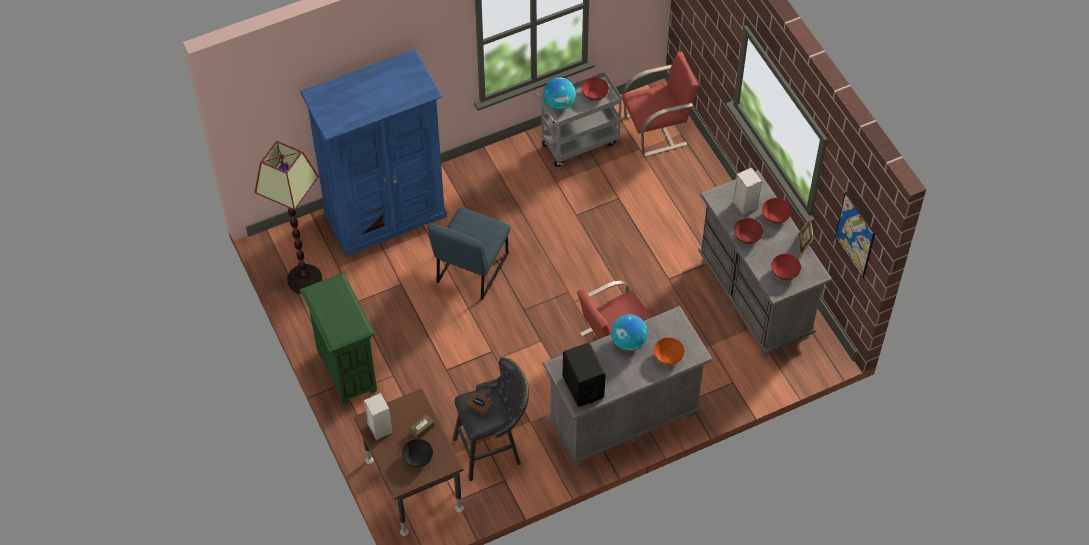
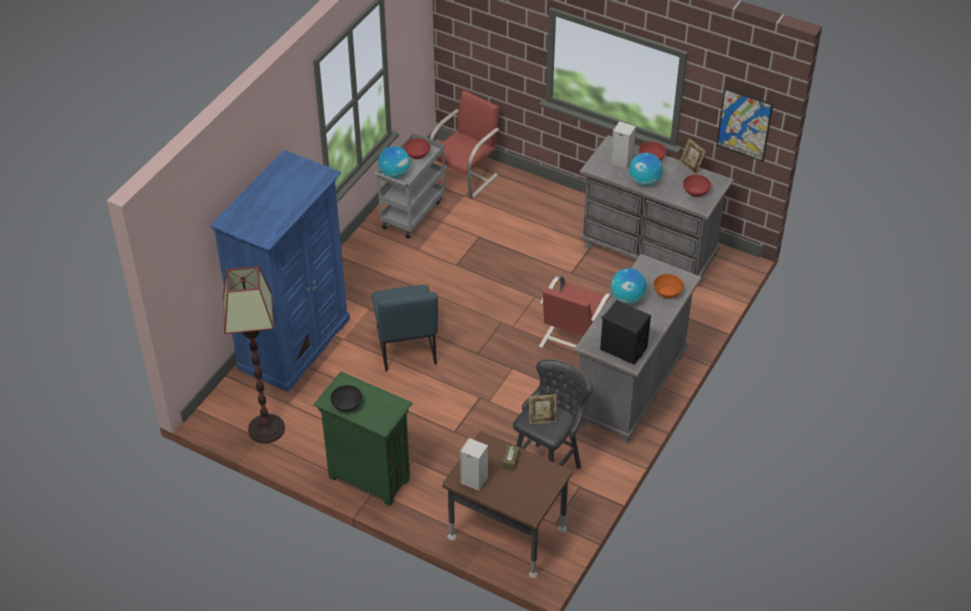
camera: 35 degrees left, 10 degrees down
black bowl [402,439,433,468] -> black bowl moved to [330,385,362,412]
brown tissue box [466,392,493,415] -> picture frame [529,394,556,424]
red bowl [734,218,763,244] -> globe [629,153,663,186]

